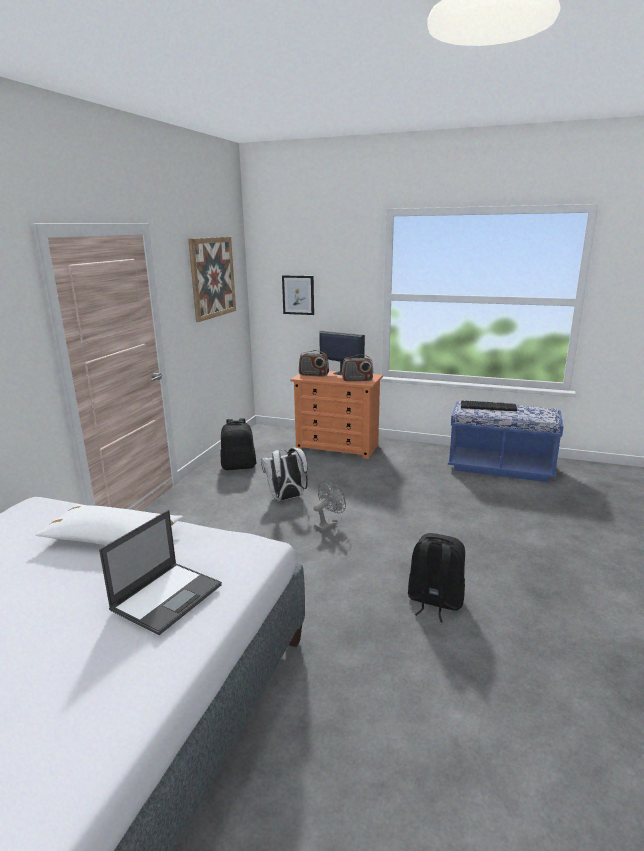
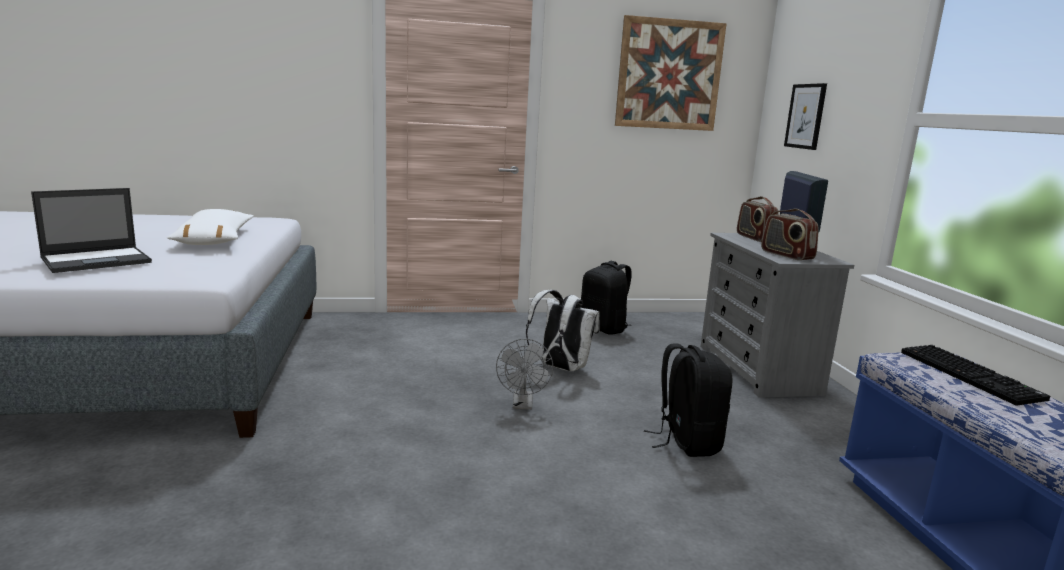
camera: 60 degrees right, 5 degrees down
laptop [99,510,222,635] -> laptop turned 45 degrees counterclockwise [31,188,152,273]
orange dresser [291,371,383,459] -> grey dresser [701,233,854,398]
grey fan [314,481,346,531] -> grey fan turned 75 degrees clockwise [496,339,553,410]
black backpack [408,533,465,622] -> black backpack moved to [644,343,732,457]

